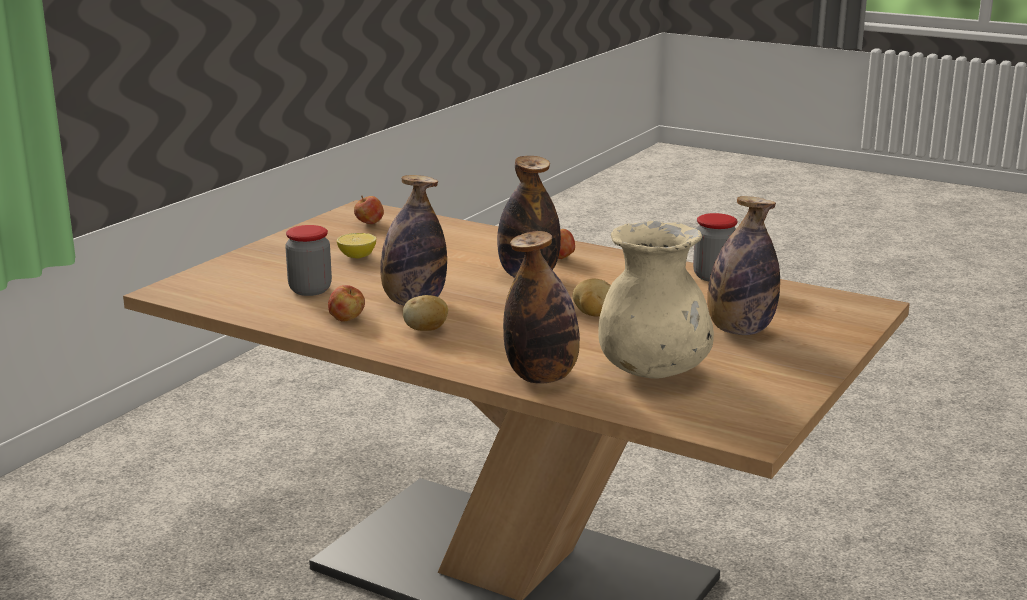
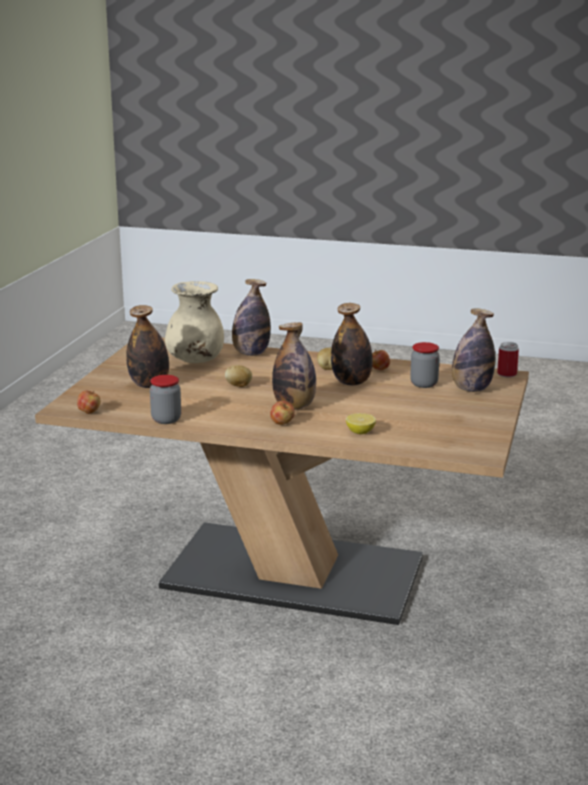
camera: 165 degrees right, 0 degrees up
lemon [337,233,376,259] -> lemon moved to [346,413,376,434]
apple [354,196,384,224] -> apple moved to [77,390,101,414]
none -> bottle [452,308,495,392]
none -> can [497,342,519,377]

